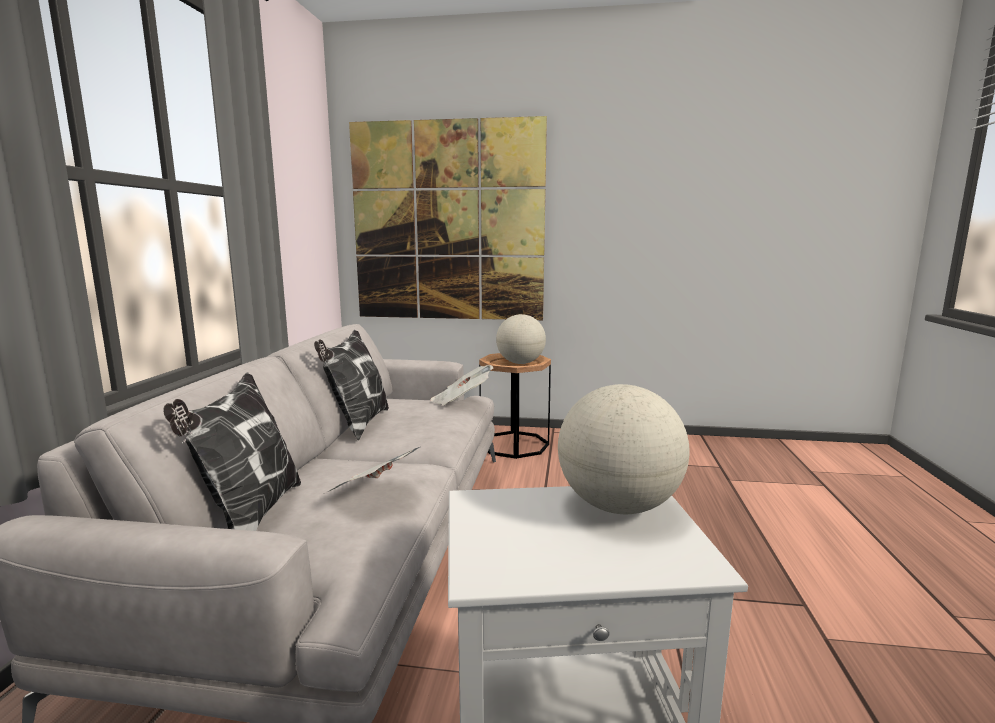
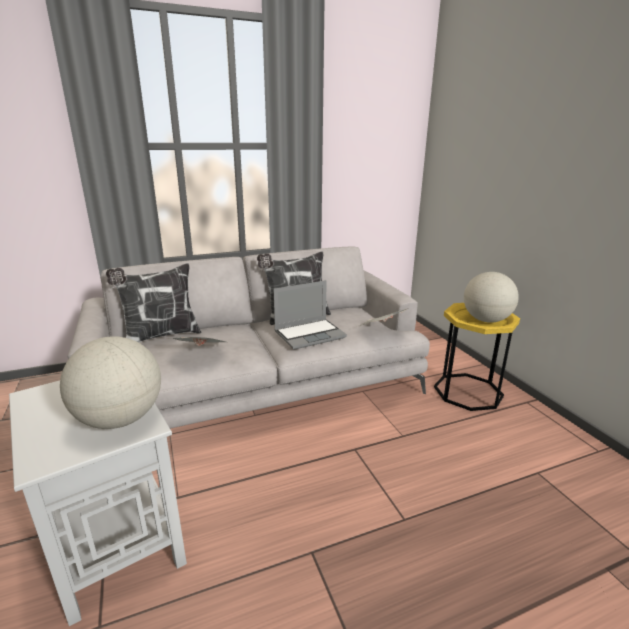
camera: 60 degrees right, 10 degrees up
picture [349,116,547,320] -> none
brown side table [479,353,551,459] -> yellow side table [434,303,520,411]
none -> laptop [274,280,347,350]

